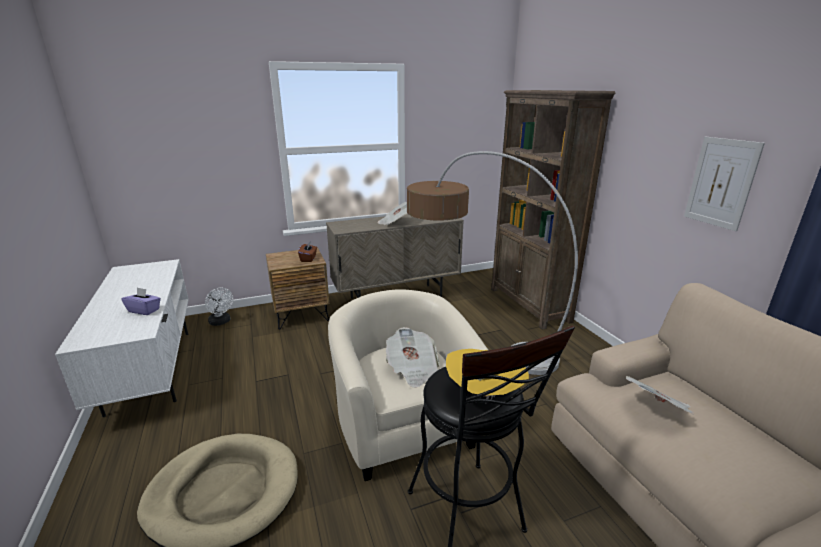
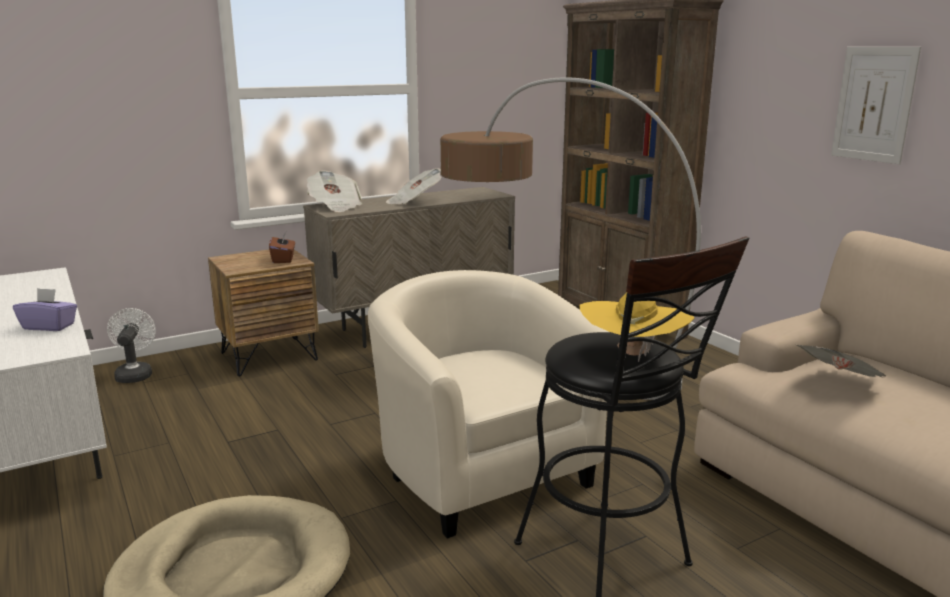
camera: 10 degrees left, 5 degrees down
white fan [205,288,233,326] -> white fan turned 135 degrees counterclockwise [107,308,156,383]
newspaper [386,327,440,388] -> newspaper moved to [307,170,362,212]

